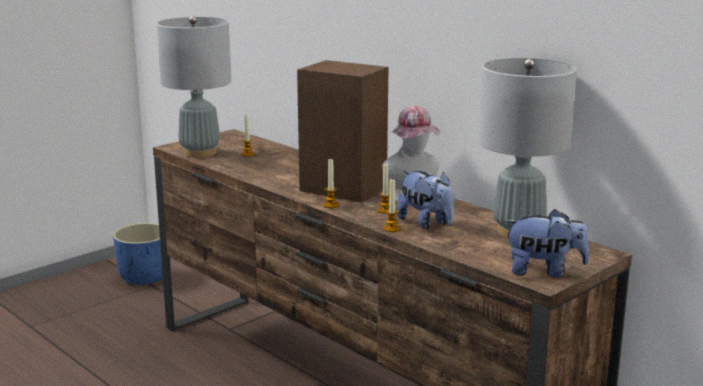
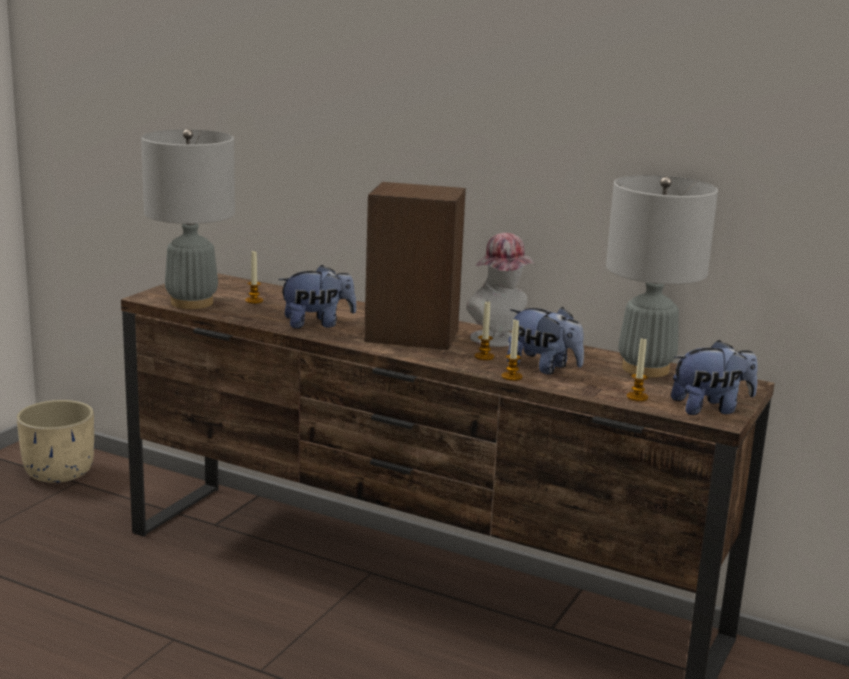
camera: 20 degrees left, 0 degrees up
blue planter [113,223,171,284] -> beige planter [16,400,94,483]
candle [323,159,339,208] -> candle moved to [627,337,648,401]
none -> plush toy [278,265,357,329]

